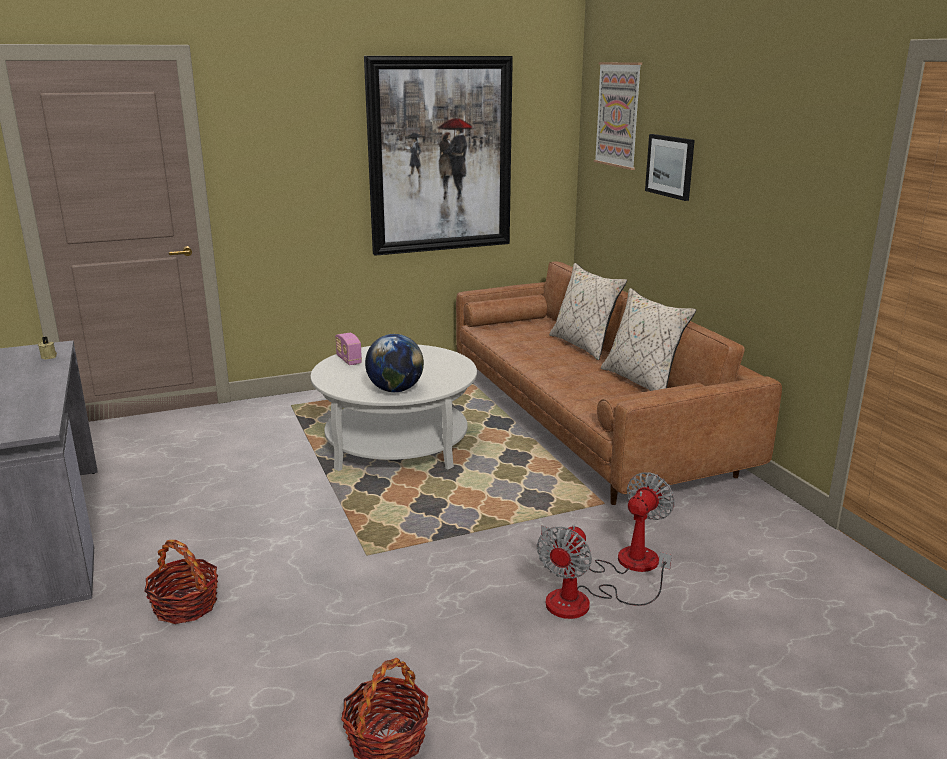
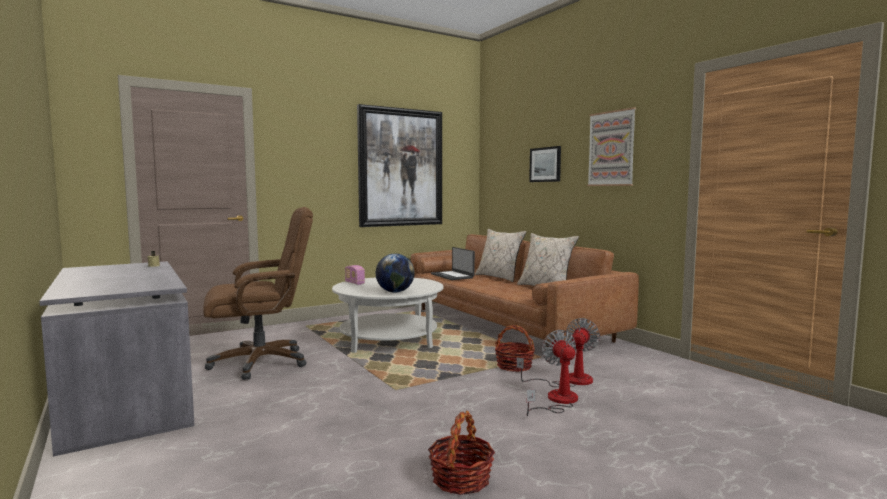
camera: 10 degrees left, 15 degrees down
basket [144,540,219,624] -> basket moved to [495,325,535,372]
fan [537,525,672,619] -> fan turned 150 degrees clockwise [527,330,578,416]
picture [594,62,642,170] -> picture moved to [587,107,636,186]
none -> brown office chair [203,207,313,380]
none -> laptop [431,247,475,280]

